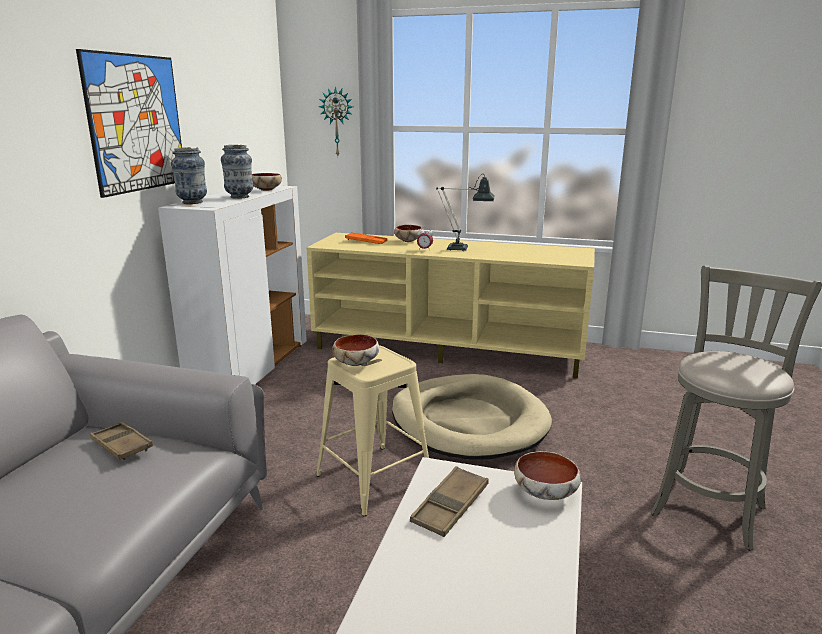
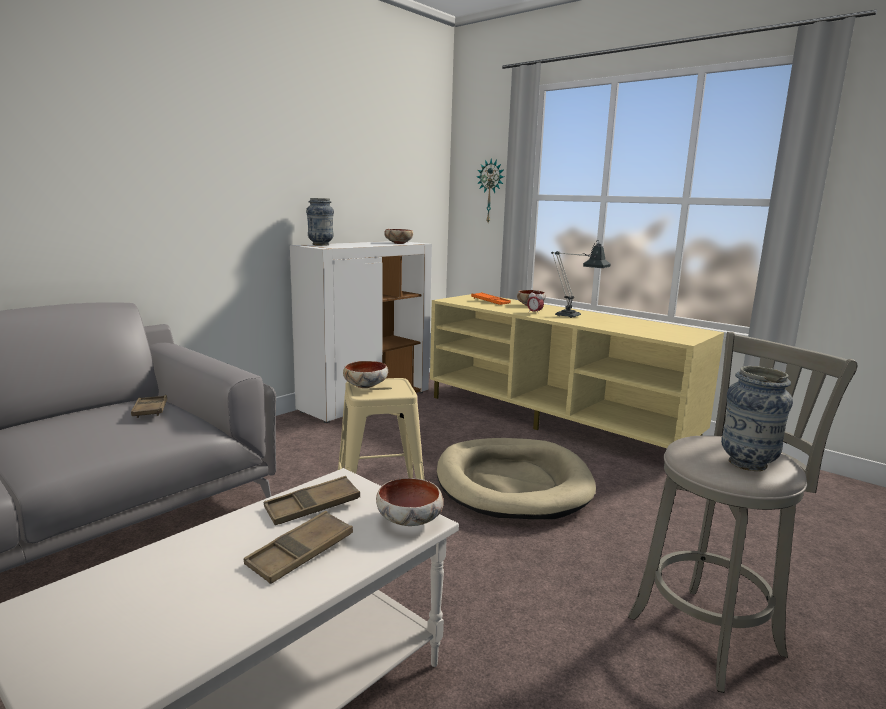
camera: 25 degrees right, 5 degrees down
picture [76,49,182,198] -> none
vase [221,145,253,199] -> vase moved to [721,366,793,471]
none -> brown tray [244,511,353,584]

